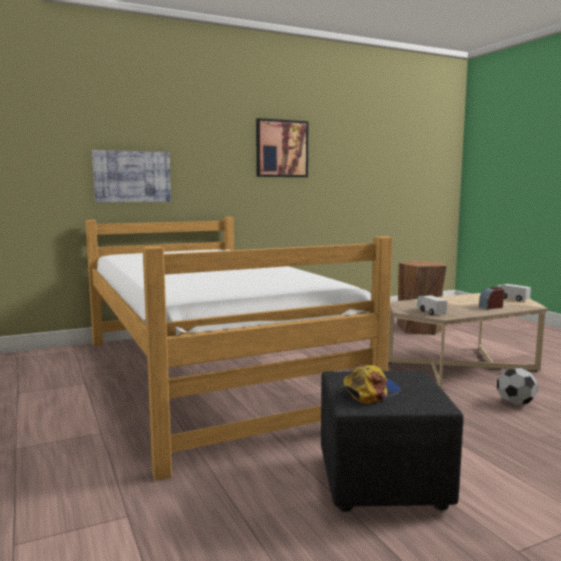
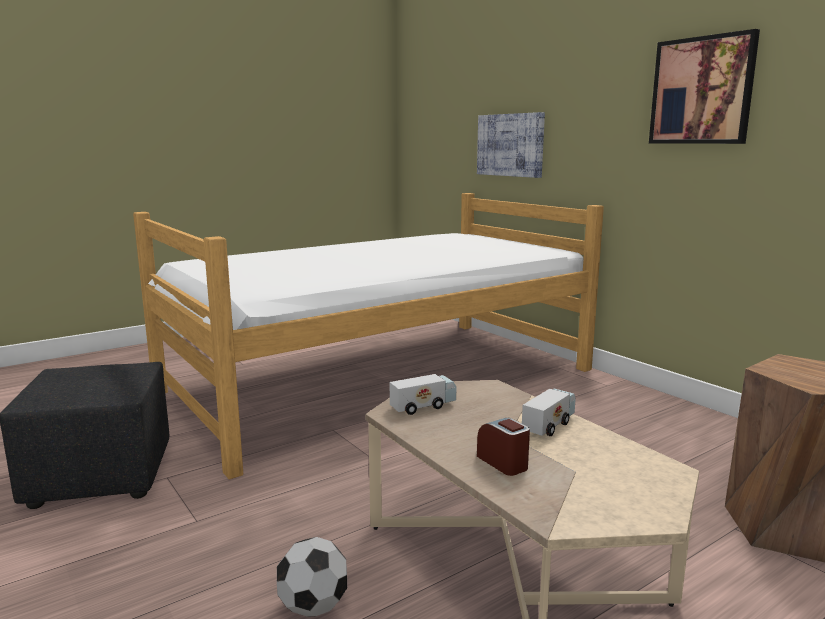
camera: 80 degrees right, 5 degrees up
cap [343,365,401,404] -> none
toy truck [497,284,531,301] -> toy truck moved to [522,389,576,436]

